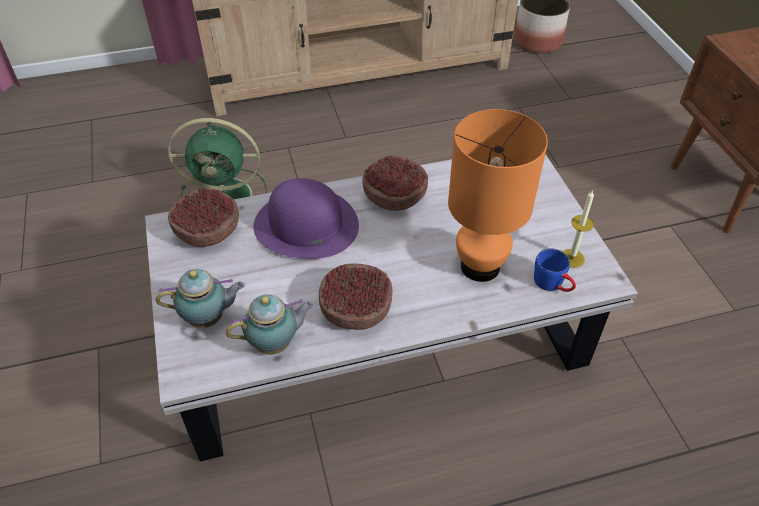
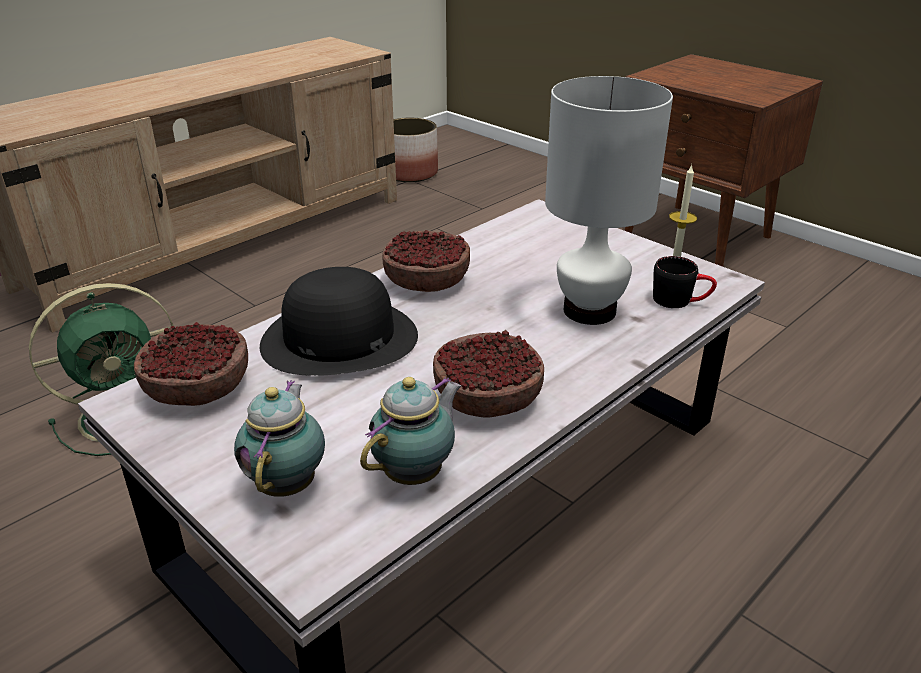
camera: 30 degrees left, 15 degrees down
teapot [156,269,245,328] -> teapot turned 45 degrees counterclockwise [234,380,325,497]
purple hat [253,178,359,259] -> black hat [260,267,418,376]
orange table lamp [448,109,548,282] -> white table lamp [545,76,673,325]
blue mug [534,248,576,292] -> black mug [653,256,717,308]

